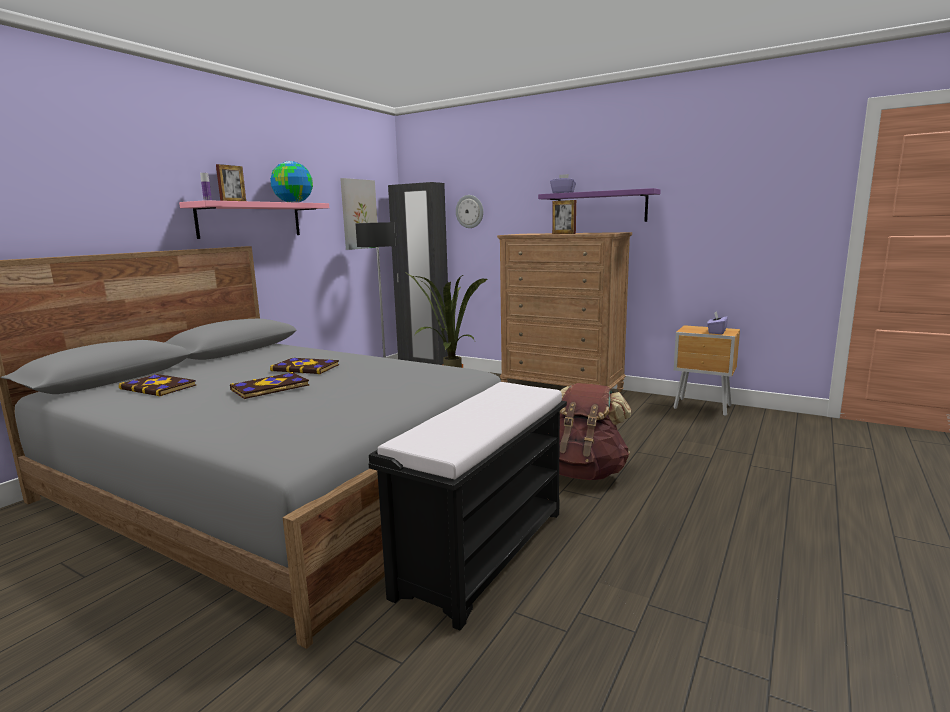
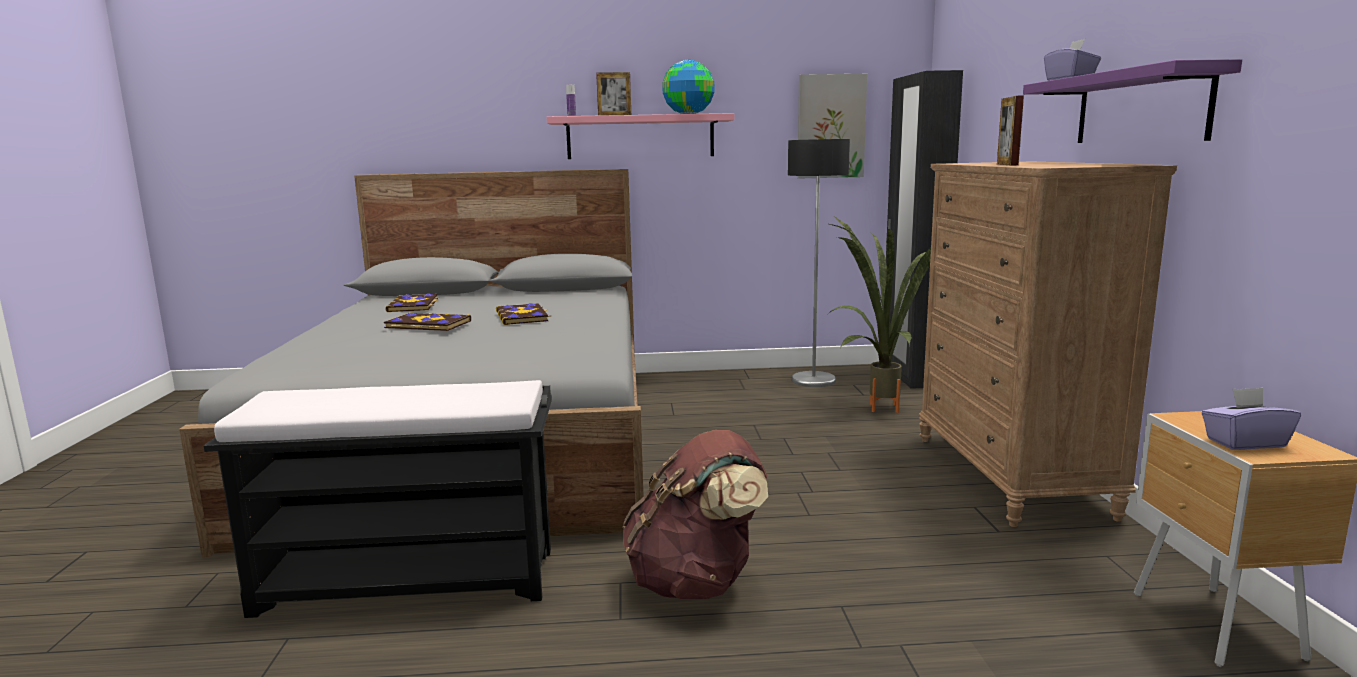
camera: 55 degrees right, 0 degrees up
wall clock [456,195,483,228] -> none

